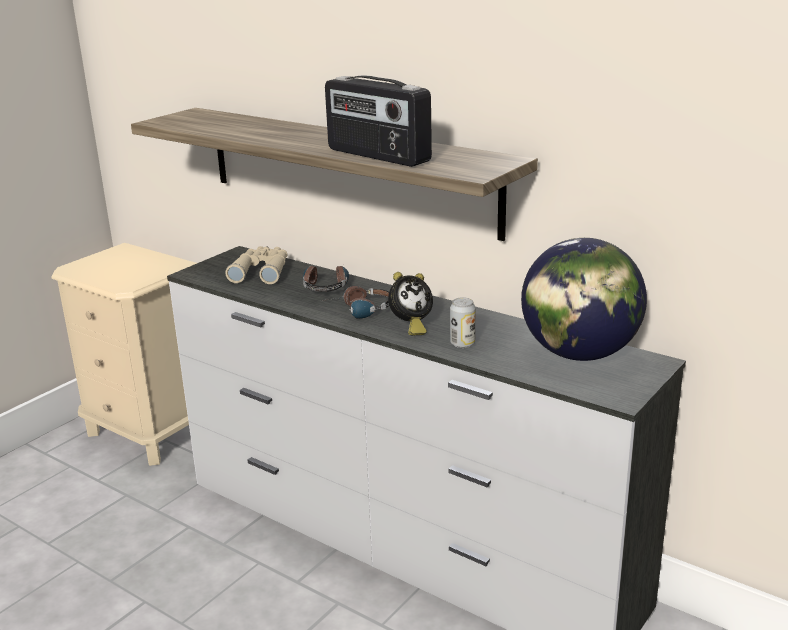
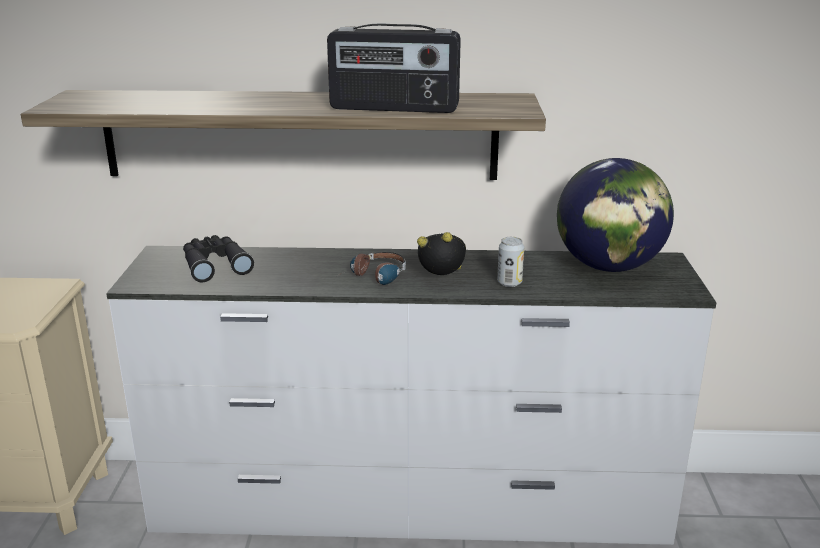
camera: 35 degrees left, 0 degrees up
beige binoculars [225,246,288,284] -> black binoculars [183,235,254,282]
headphones [303,266,349,292] -> none
alarm clock [388,272,433,335] -> alarm clock turned 105 degrees counterclockwise [417,232,466,275]

